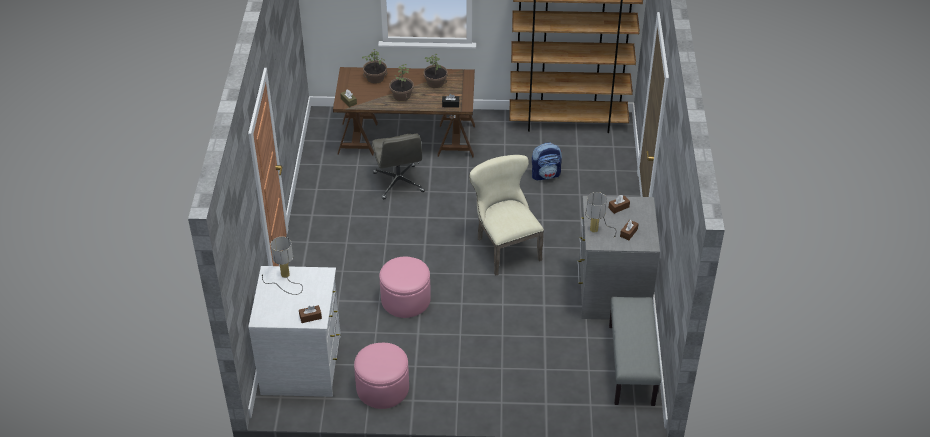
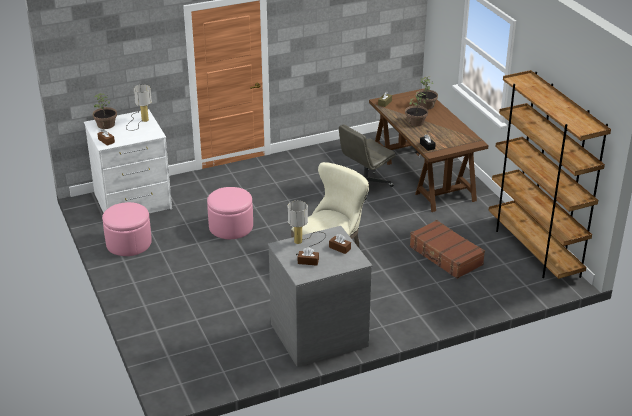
camera: 65 degrees right, 10 degrees down
potted plant [424,54,448,88] -> potted plant moved to [93,93,117,129]
backpack [532,143,562,180] -> brown suitcase [410,220,485,279]
grey bench [609,297,661,406] -> none

